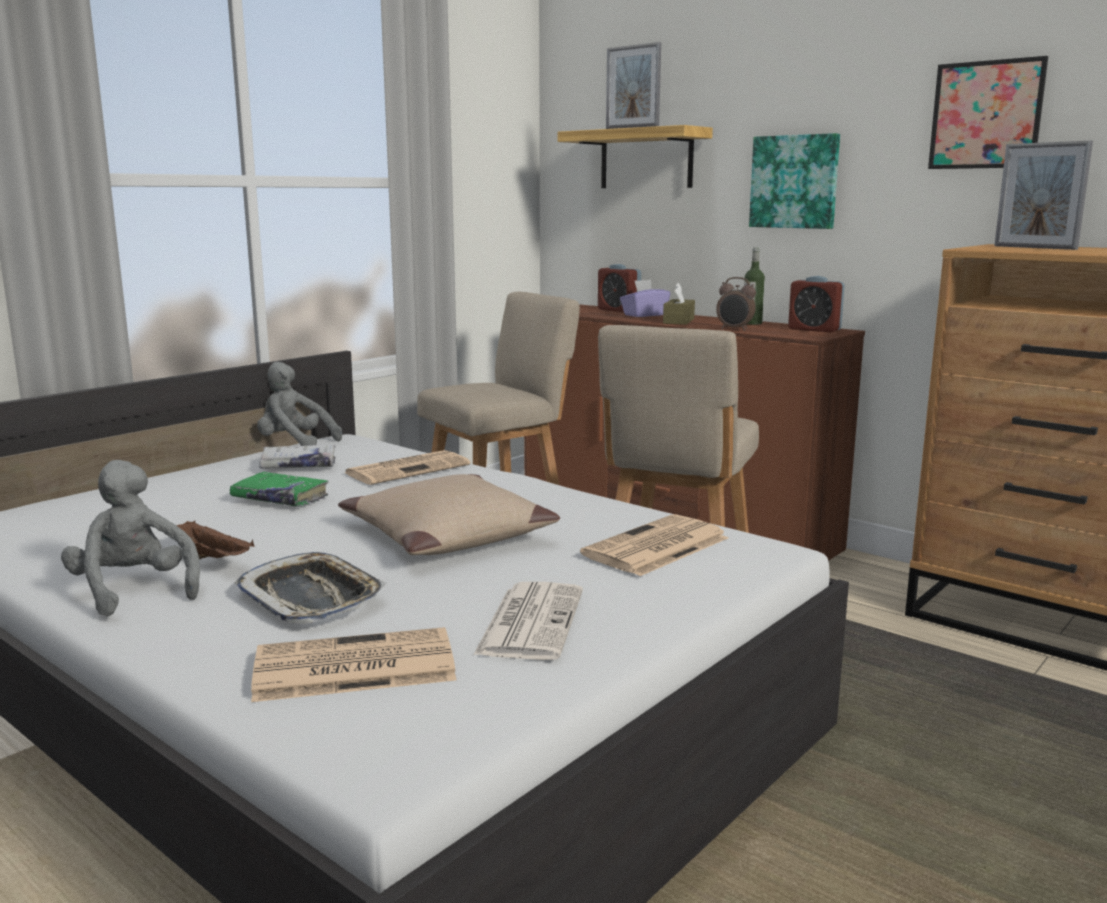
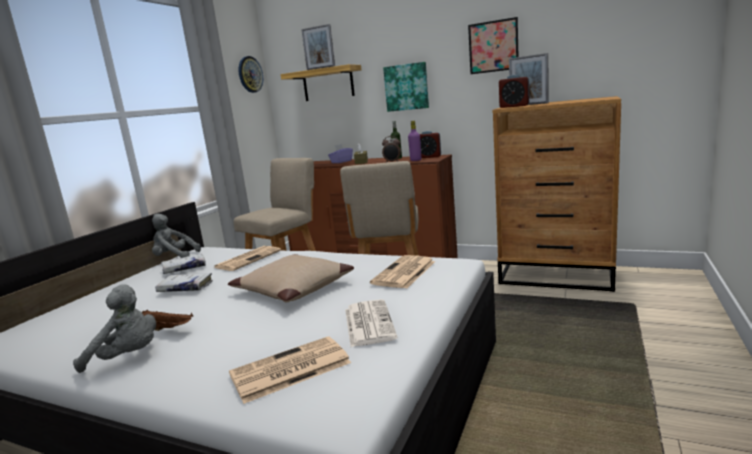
camera: 15 degrees left, 0 degrees up
grey plush toy [61,460,200,616] -> grey plush toy turned 150 degrees clockwise [73,284,156,373]
green book [230,472,329,507] -> white book [155,273,213,292]
tray [235,552,386,624] -> none
alarm clock [598,264,641,312] -> alarm clock moved to [499,75,529,108]
none -> wall clock [238,56,263,93]
none -> purple bottle [408,121,421,161]

